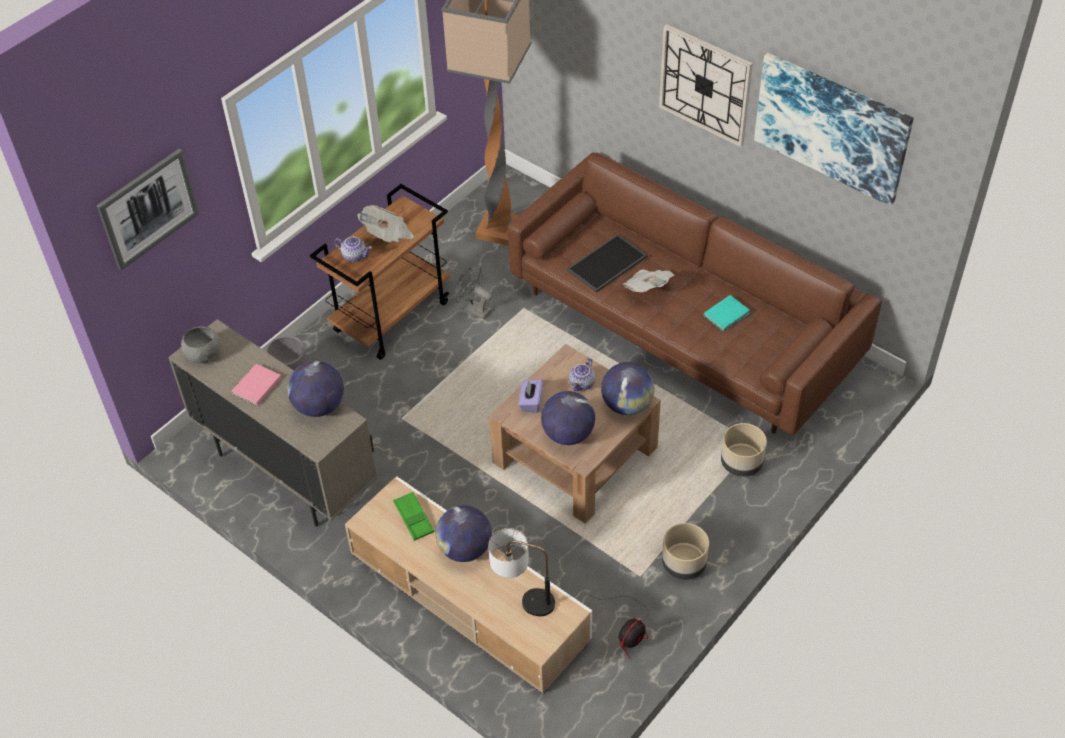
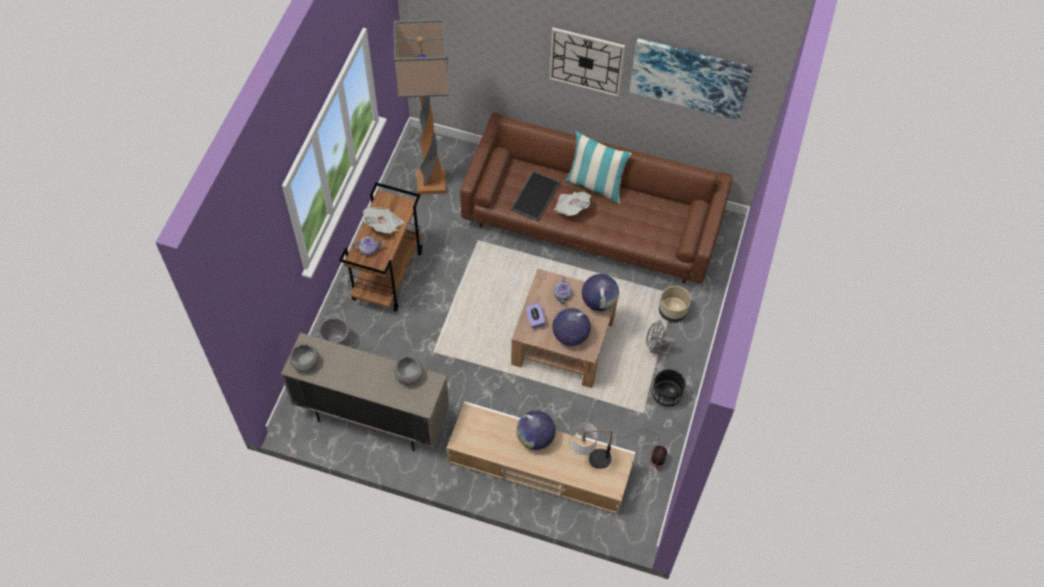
camera: 25 degrees left, 10 degrees up
picture [96,149,199,270] -> none
pink book [231,364,282,406] -> none
globe [287,361,344,417] -> grey bowl [394,357,423,386]
green tray [393,492,434,541] -> none
grey fan [454,266,492,319] -> grey fan moved to [646,320,677,356]
beige planter [662,523,709,580] -> black planter [652,369,685,407]
turquoise book [704,295,750,332] -> none
none -> pillow [566,131,632,204]

